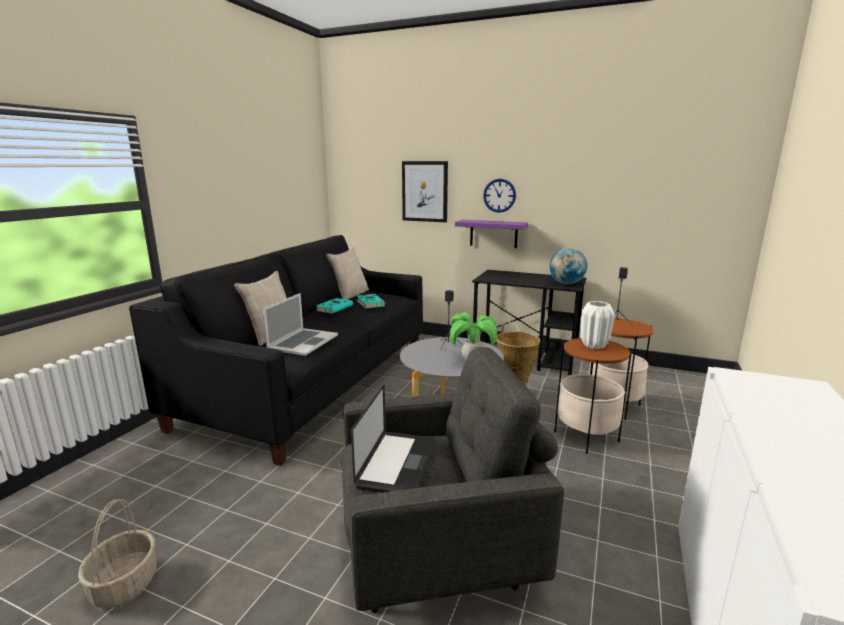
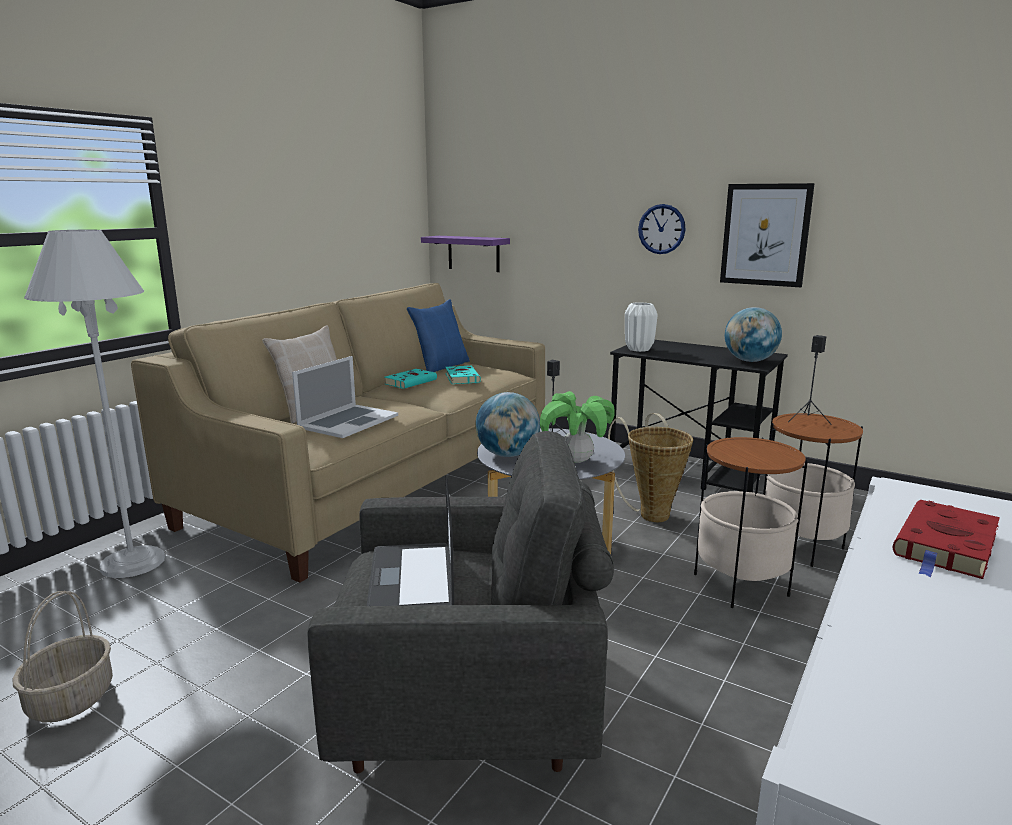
camera: 10 degrees right, 0 degrees up
black sofa [129,235,423,466] -> beige sofa [131,283,545,583]
beige pillow [326,247,369,300] -> blue pillow [407,299,470,372]
laptop [351,385,436,493] -> laptop turned 150 degrees clockwise [367,477,454,606]
picture [402,161,448,222] -> picture moved to [720,183,815,287]
purple shelf [455,220,528,248] -> purple shelf moved to [421,236,510,272]
white vase [580,301,615,349] -> white vase moved to [625,302,657,352]
none -> white floor lamp [24,230,165,578]
none -> globe [475,392,540,457]
none -> red book [893,500,1000,579]

